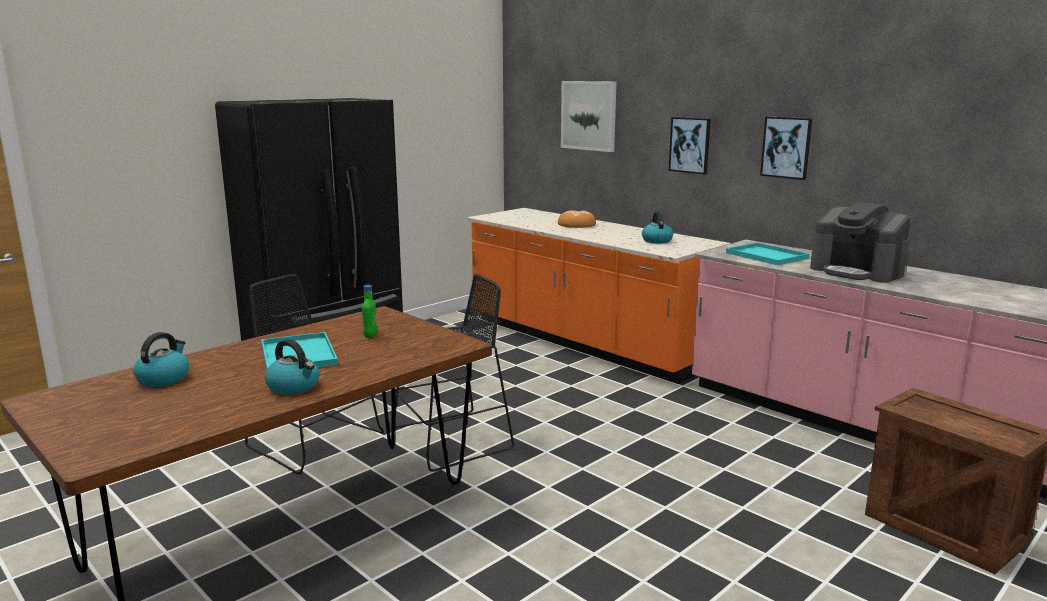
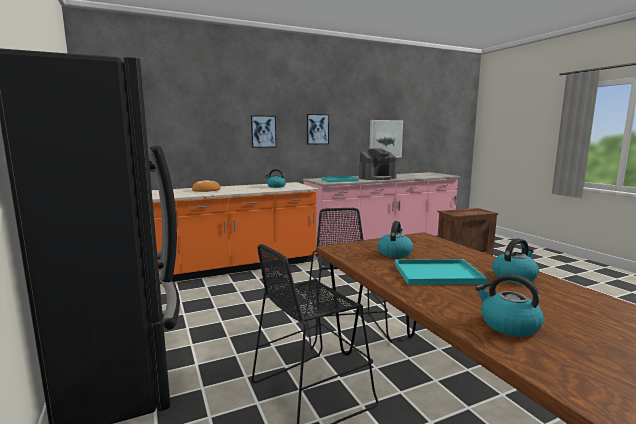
camera: 70 degrees left, 5 degrees down
green bottle [362,285,377,338] -> kettle [378,221,413,258]
picture [561,81,617,152] -> picture moved to [370,120,403,158]

